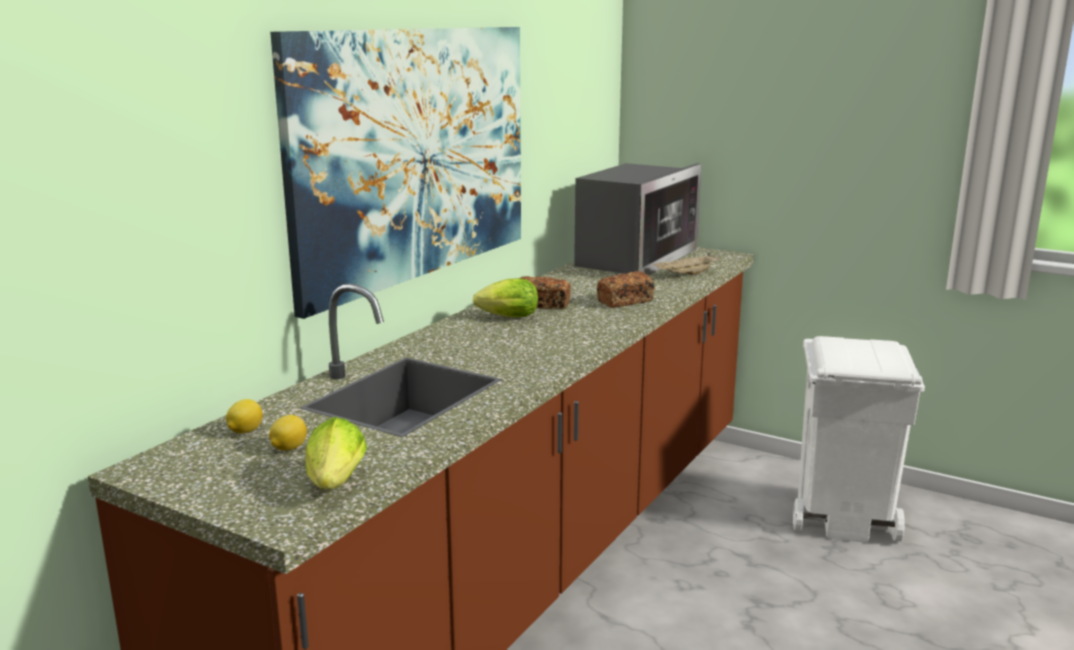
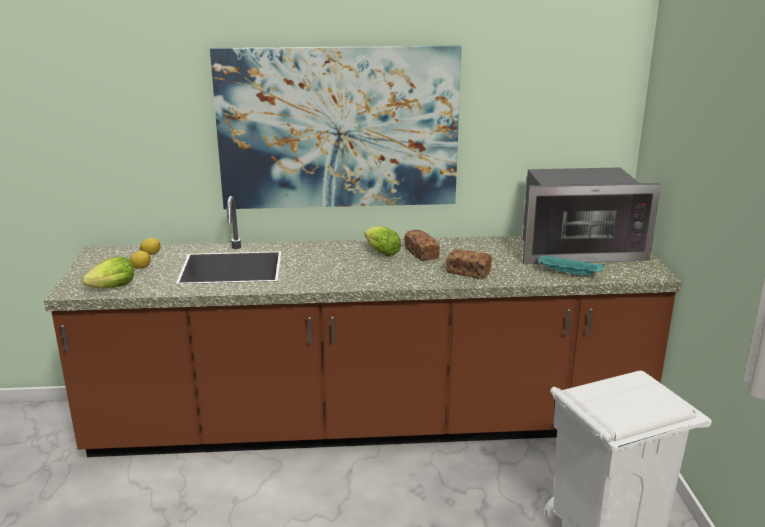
camera: 55 degrees right, 5 degrees up
beige tray [653,253,720,275] -> turquoise tray [539,254,604,277]

